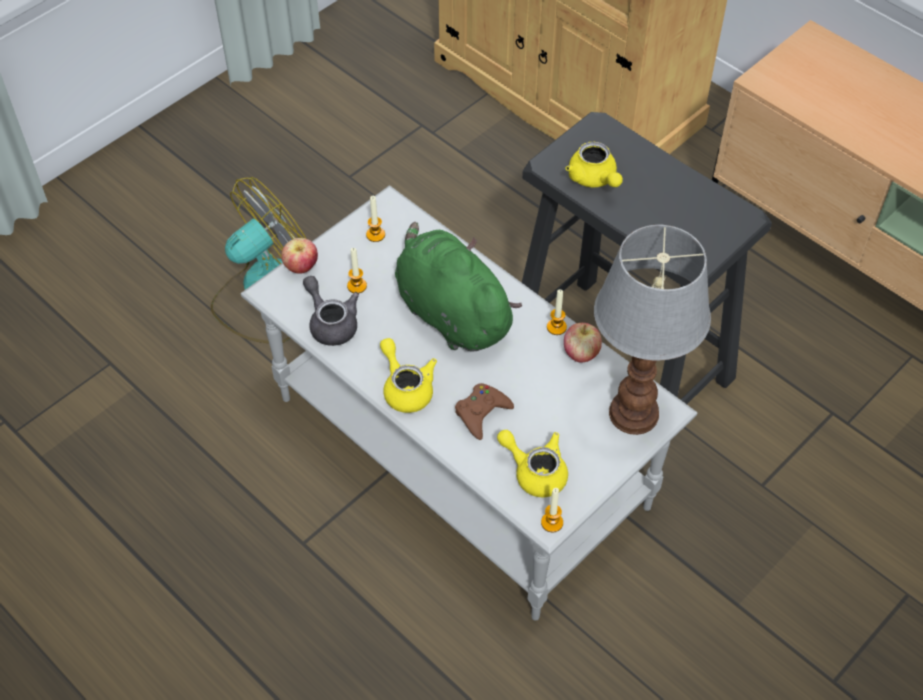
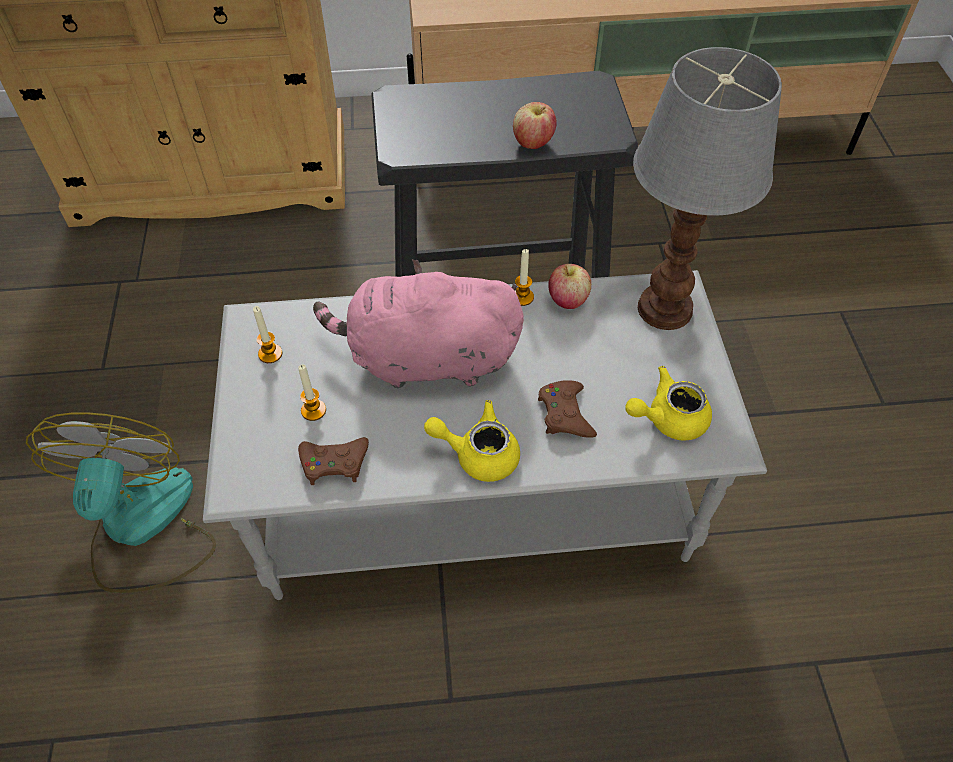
camera: 50 degrees left, 0 degrees up
apple [281,238,318,274] -> apple moved to [513,102,557,149]
grey teapot [303,276,359,346] -> brown game controller [298,437,369,485]
green plush toy [395,222,522,351] -> pink plush toy [313,259,524,388]
candle [541,488,563,532] -> none
yellow teapot [566,141,623,188] -> none

